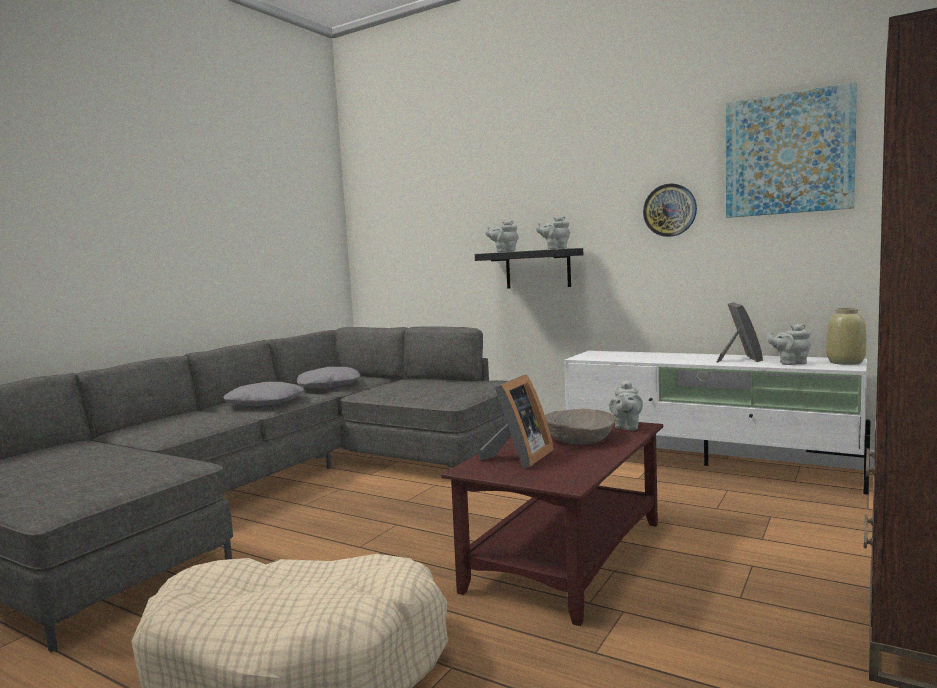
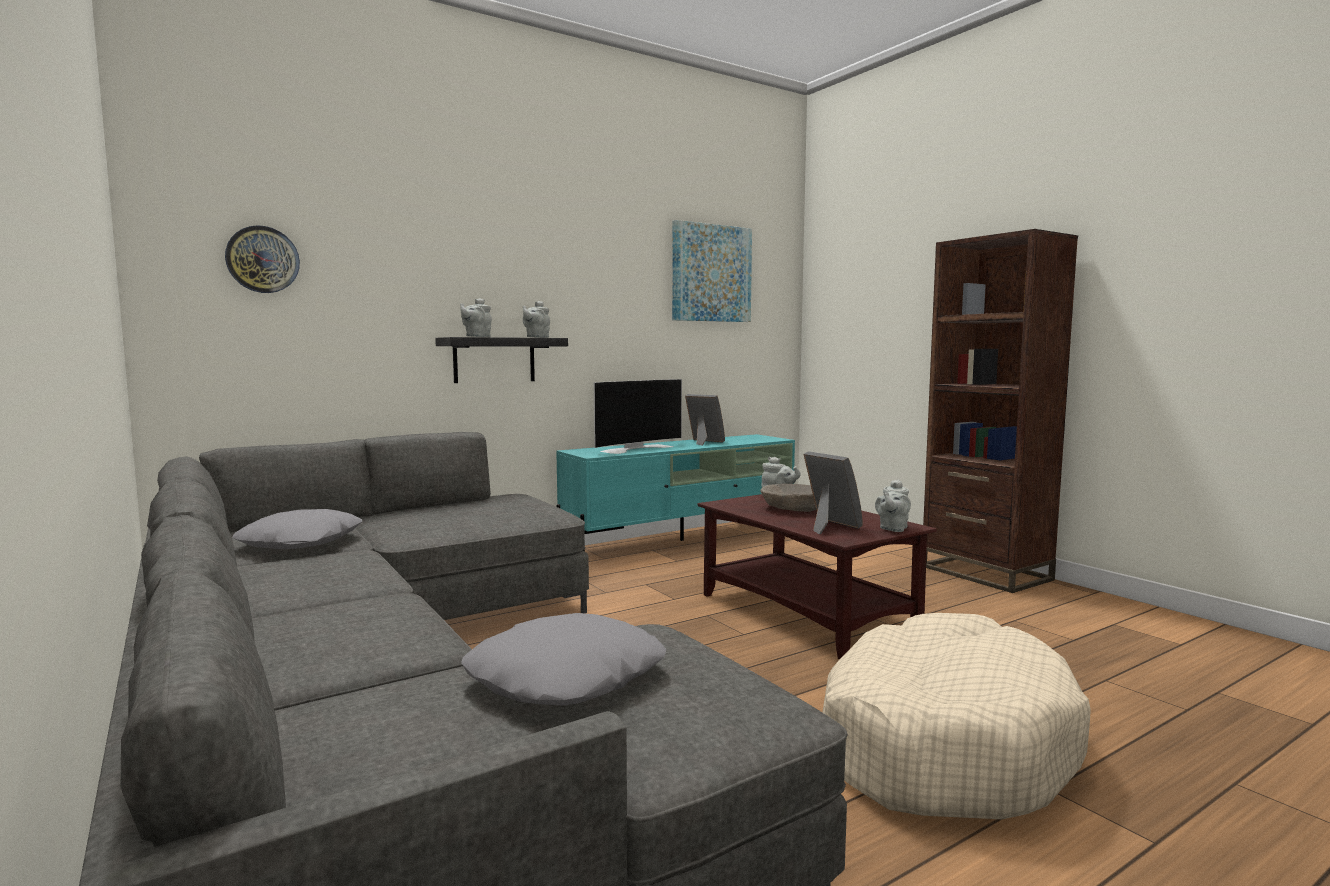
camera: 65 degrees left, 0 degrees up
grey pillow [223,382,304,406] -> grey pillow moved to [461,613,667,706]
white tv stand [564,350,871,495] -> turquoise tv stand [556,434,795,551]
wall clock [643,183,697,237] -> wall clock moved to [225,225,300,293]
grey teapot [767,324,811,365] -> grey teapot moved to [875,479,911,532]
beige vase [826,308,866,365] -> none
none -> television [594,379,682,454]

